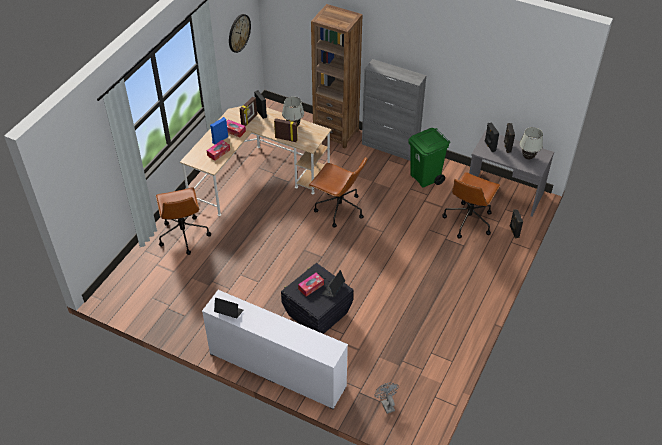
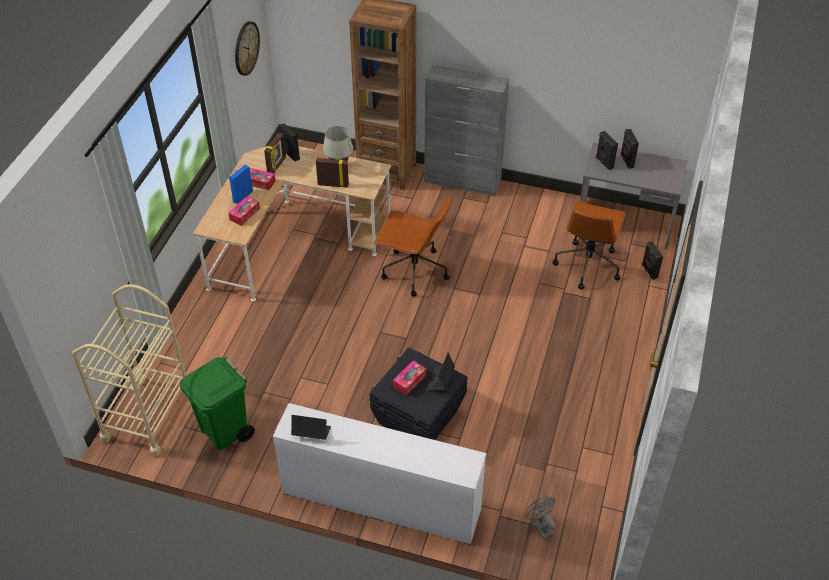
camera: 10 degrees left, 0 degrees up
brown office chair [156,187,211,255] -> none
green trash can [408,128,450,188] -> green trash can moved to [180,357,255,450]
white table lamp [520,127,543,160] -> none
none -> beige cart [72,284,188,457]

